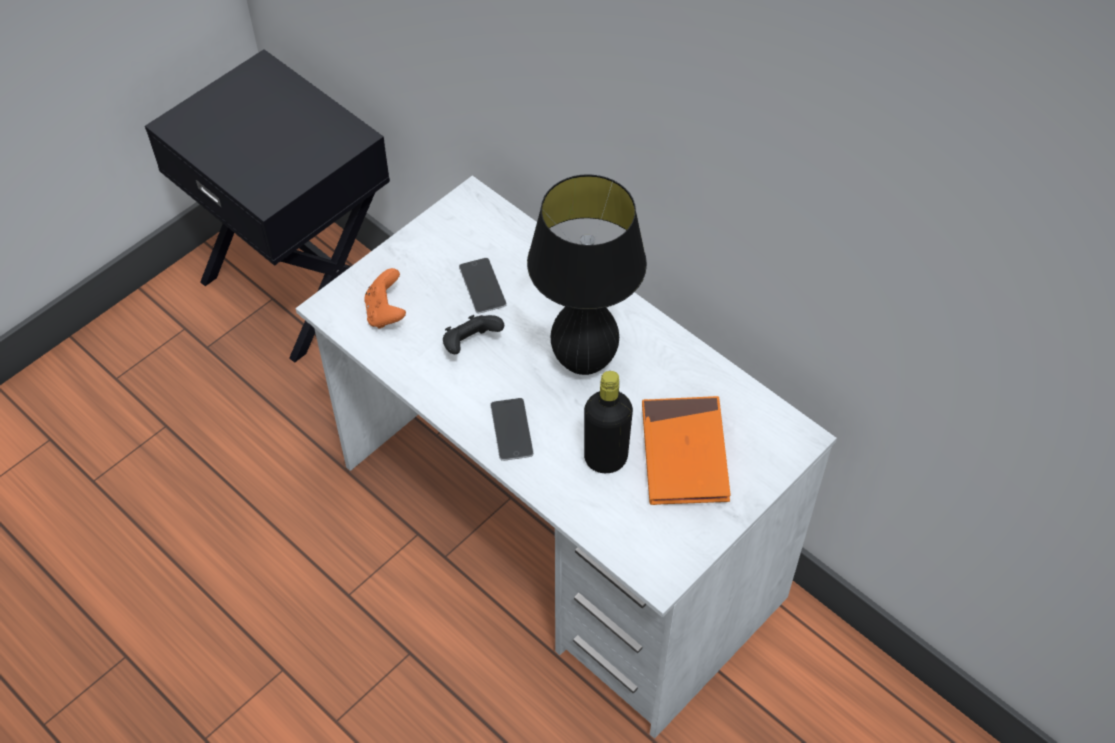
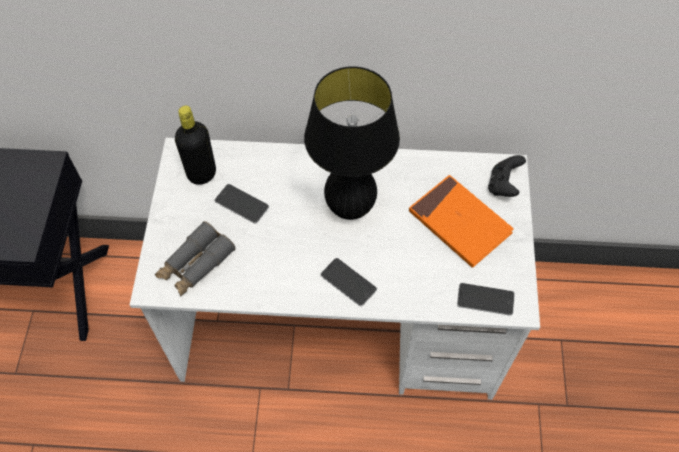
camera: 40 degrees left, 5 degrees up
orange game controller [365,268,406,329] -> grey binoculars [155,221,235,297]
black game controller [443,315,504,354] -> black game controller moved to [488,155,526,197]
black bottle [584,371,633,473] -> black bottle moved to [175,106,216,185]
none -> phone [457,283,515,316]

